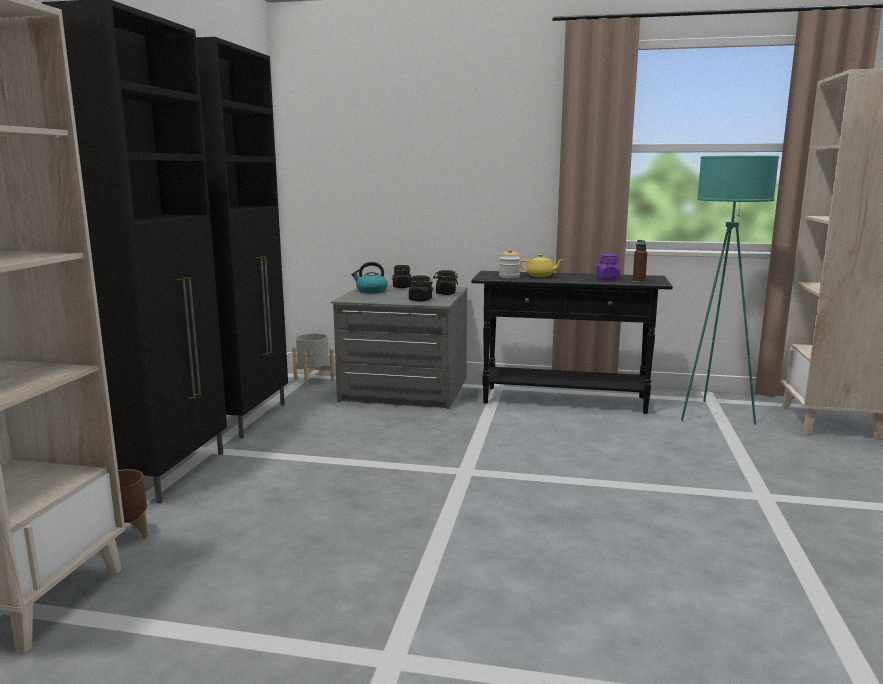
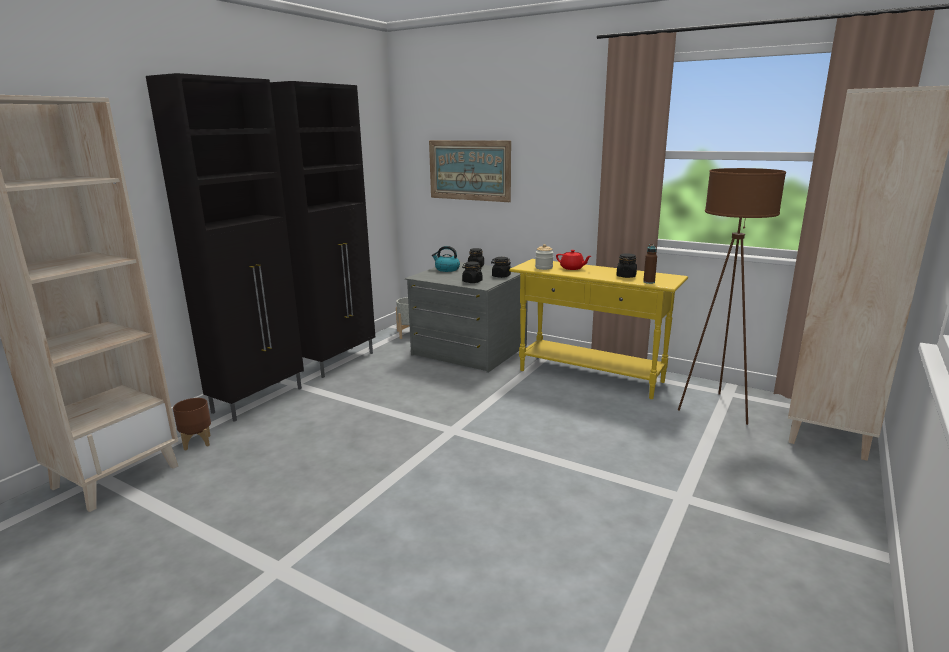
camera: 20 degrees right, 5 degrees up
black console table [471,271,673,414] -> yellow console table [509,259,688,399]
yellow teapot [520,254,563,277] -> red teapot [556,250,591,270]
purple jar [596,254,620,280] -> black jar [616,253,637,278]
turquoise floor lamp [681,155,779,425] -> brown floor lamp [678,168,786,425]
none -> picture [429,140,511,202]

